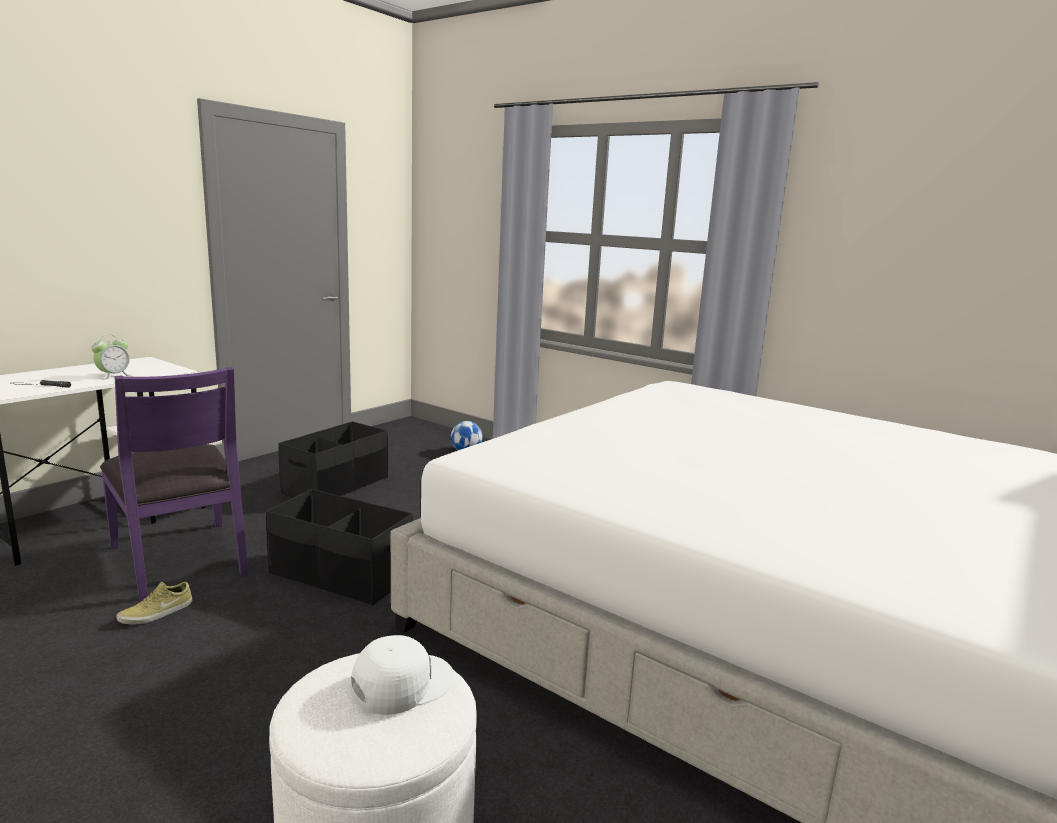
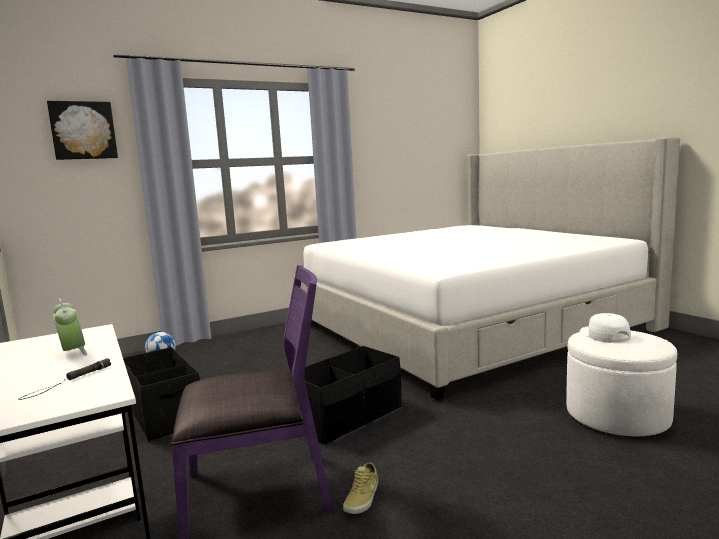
camera: 65 degrees left, 5 degrees down
beige shoe [116,582,192,624] -> beige shoe turned 45 degrees clockwise [343,462,378,514]
none -> picture [47,101,118,160]

